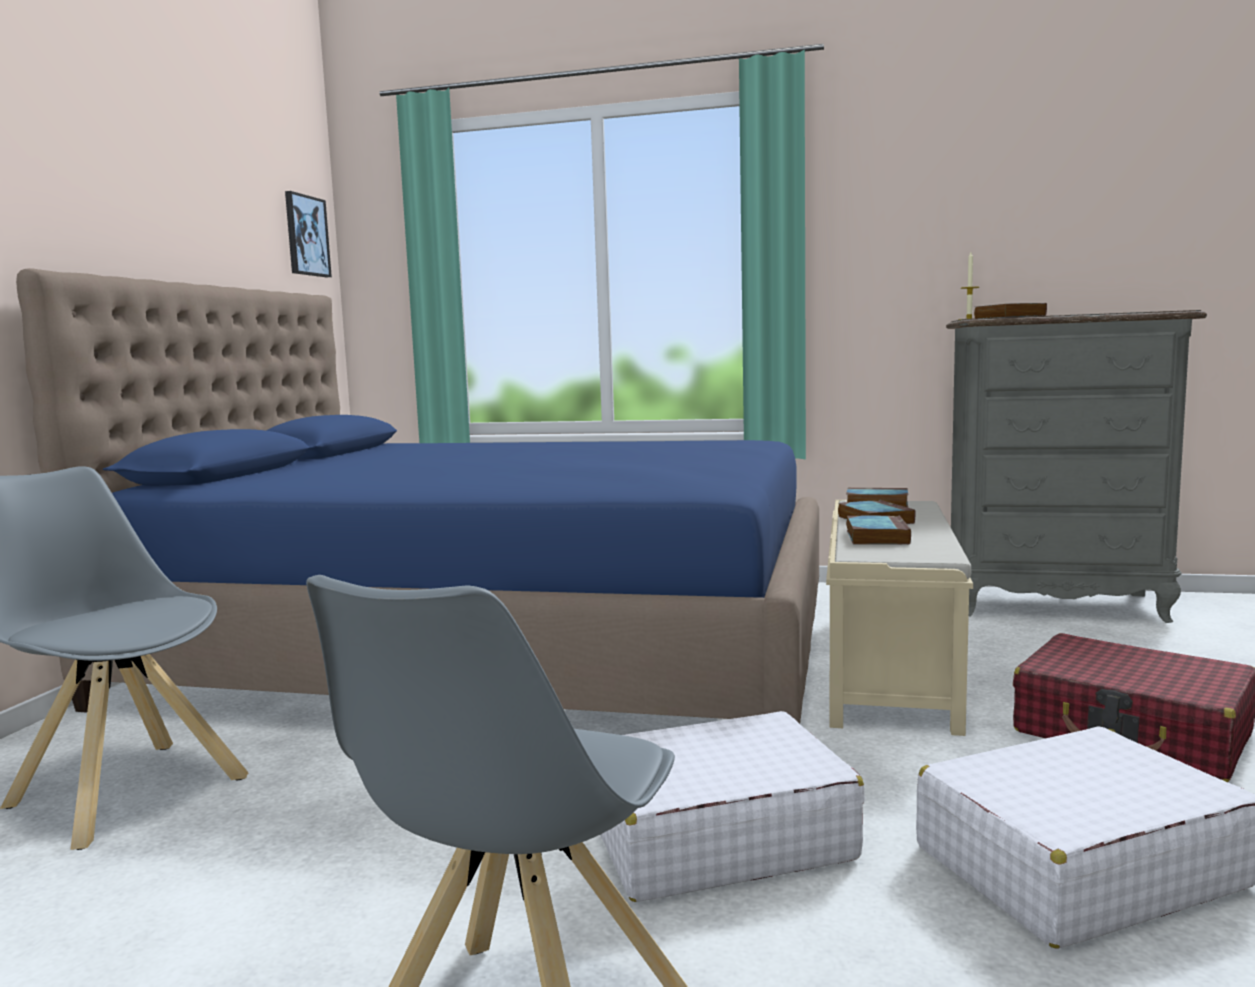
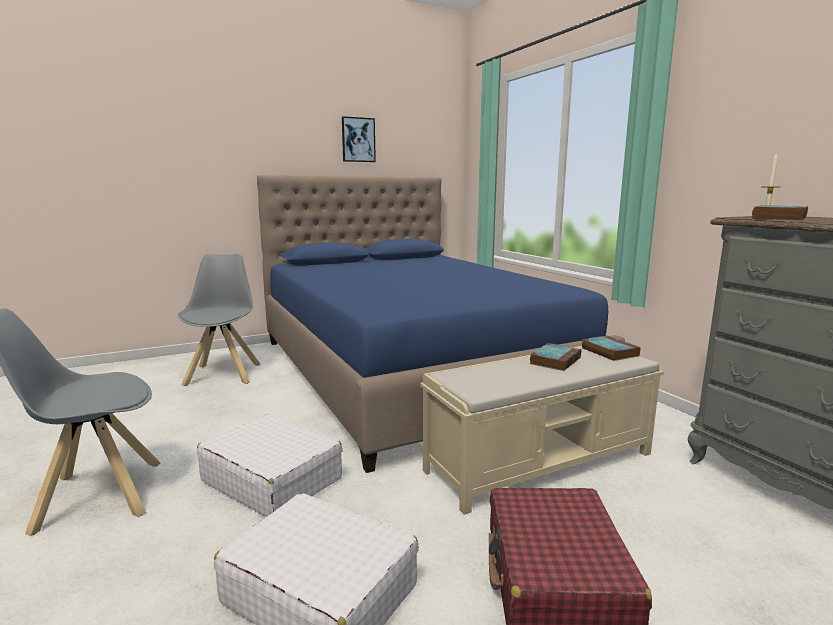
camera: 50 degrees right, 5 degrees up
picture [285,191,332,277] -> picture moved to [342,116,376,162]
book [846,516,911,545] -> none

